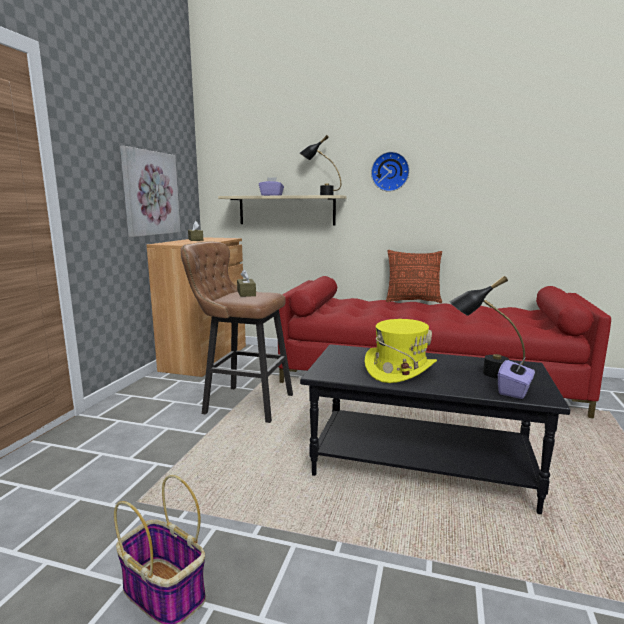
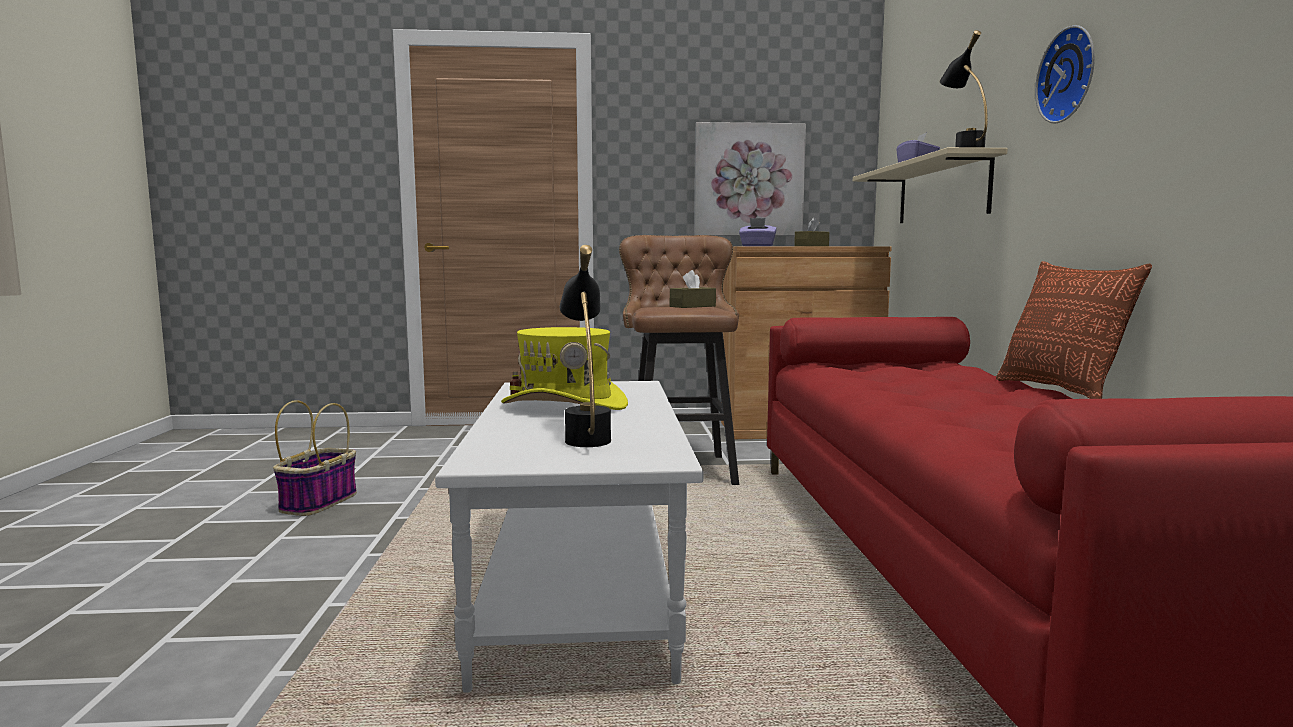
camera: 70 degrees right, 5 degrees down
black coffee table [300,344,571,514] -> white coffee table [435,381,704,693]
purple tissue box [498,357,535,399] -> purple tissue box moved to [739,218,777,246]

